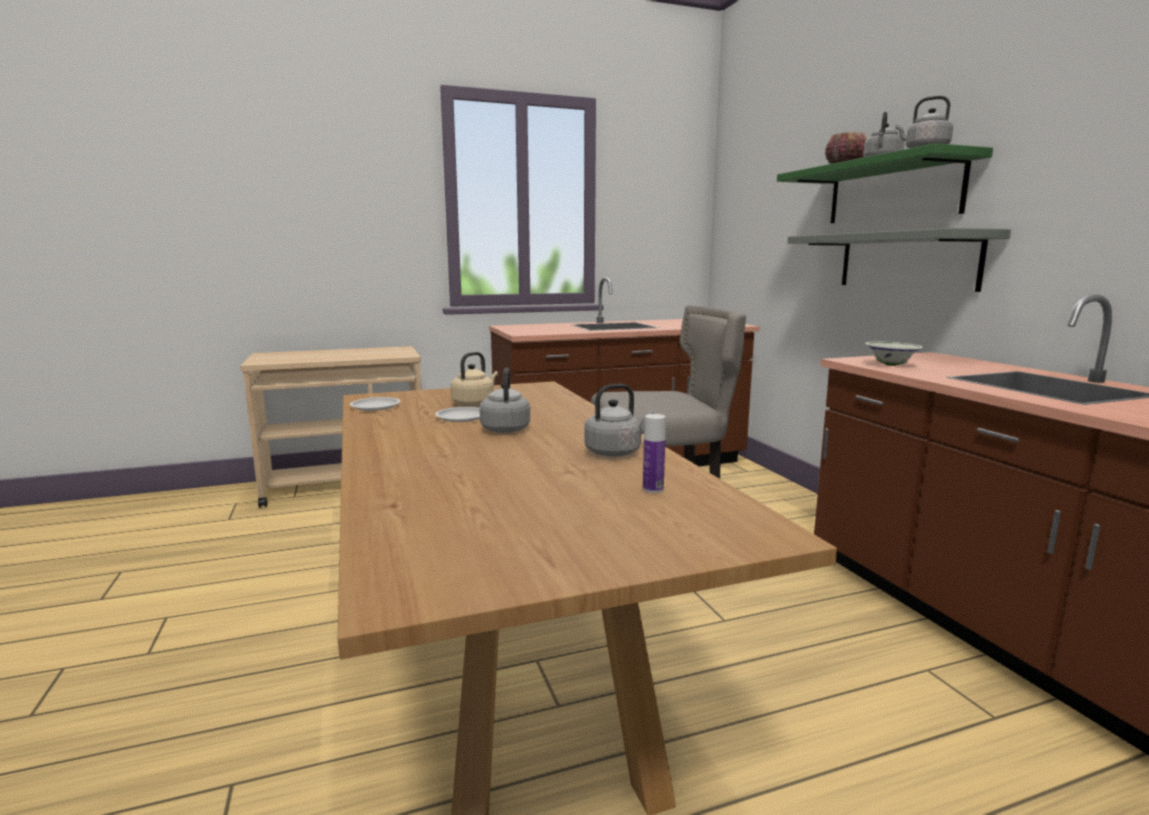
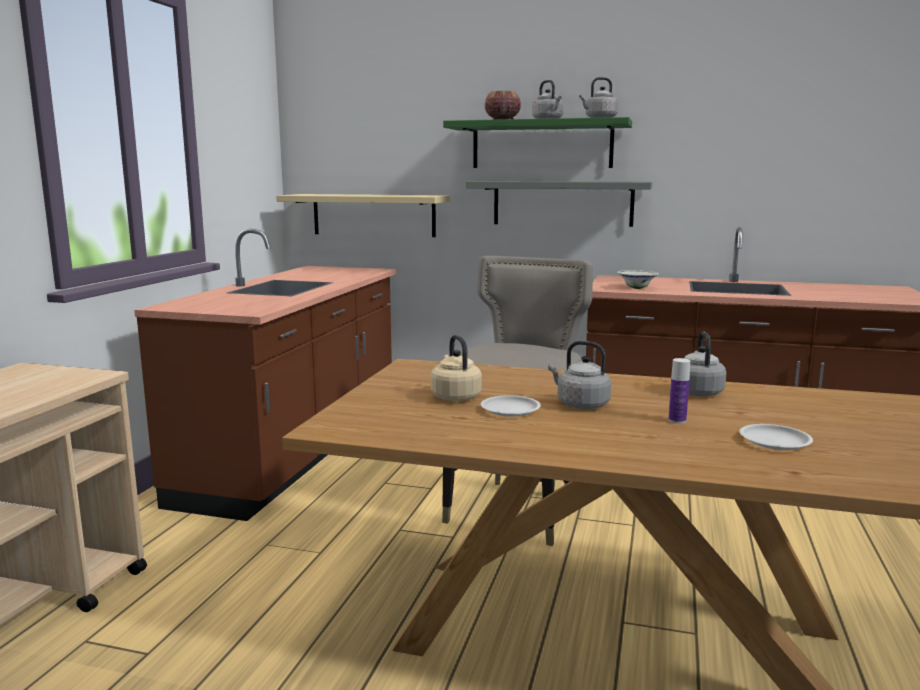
camera: 55 degrees left, 0 degrees up
white plate [350,397,400,411] -> white plate moved to [739,424,813,450]
bottle [643,414,666,493] -> bottle moved to [668,358,690,424]
none -> beige shelf [276,194,450,237]

